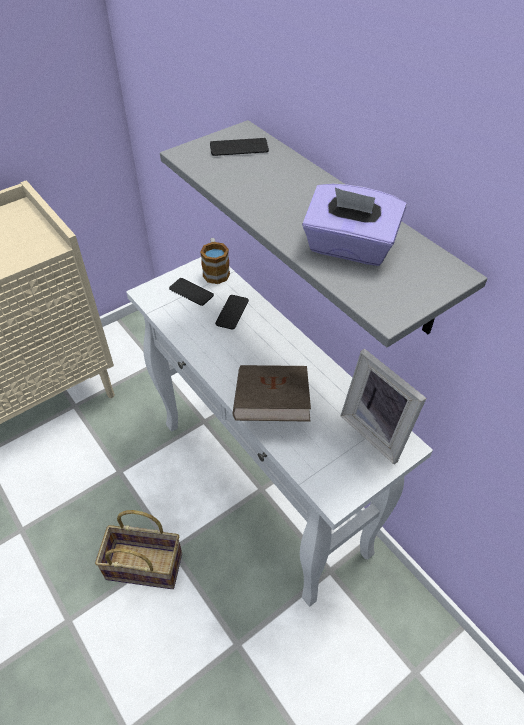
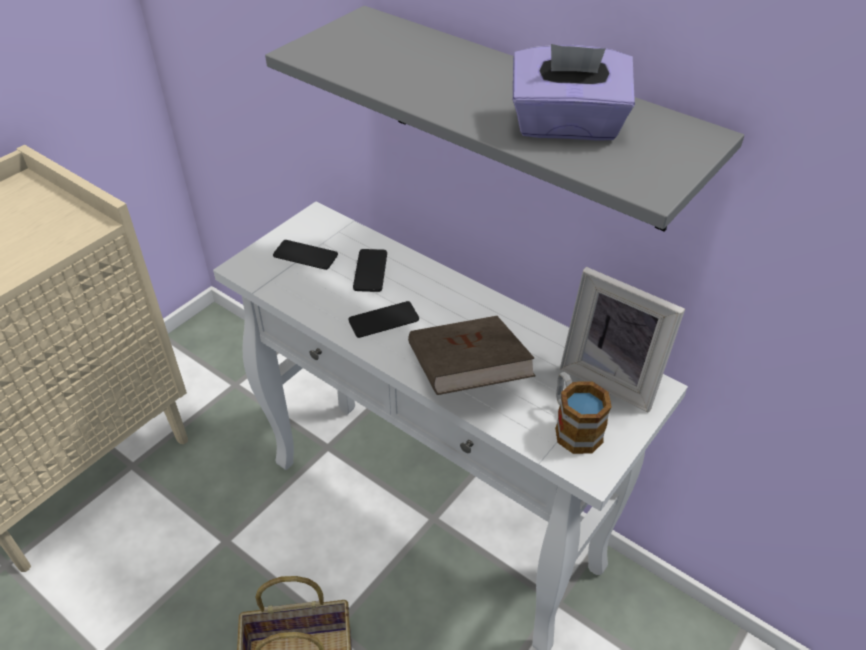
camera: 15 degrees left, 5 degrees down
mug [200,238,230,284] -> mug moved to [555,372,612,454]
phone [210,138,269,156] -> phone moved to [349,301,419,338]

